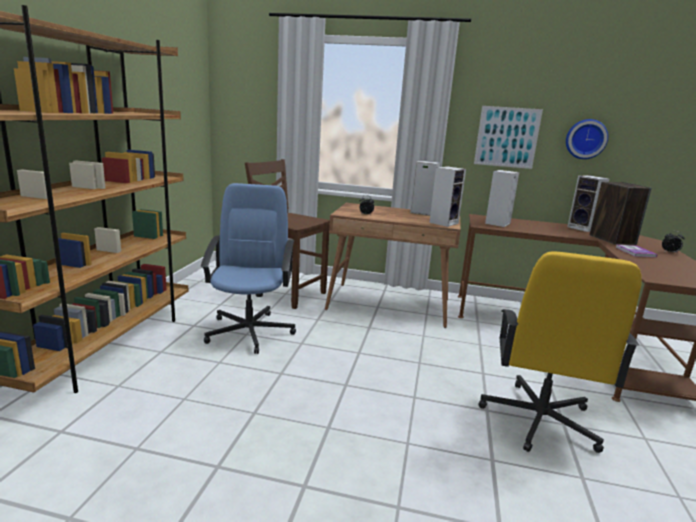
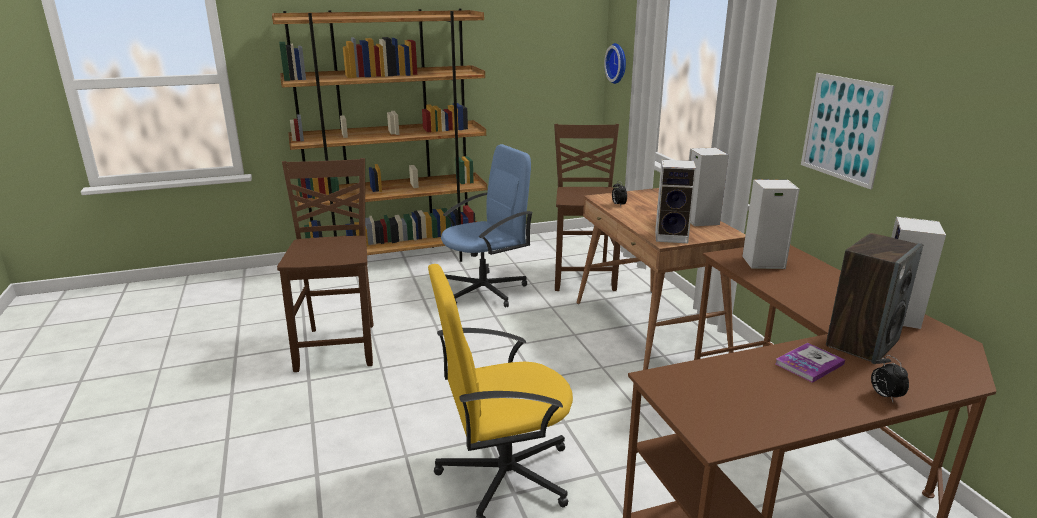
camera: 60 degrees right, 5 degrees up
wall clock [566,119,608,159] -> wall clock moved to [604,43,626,84]
none -> brown chair [277,158,374,372]

